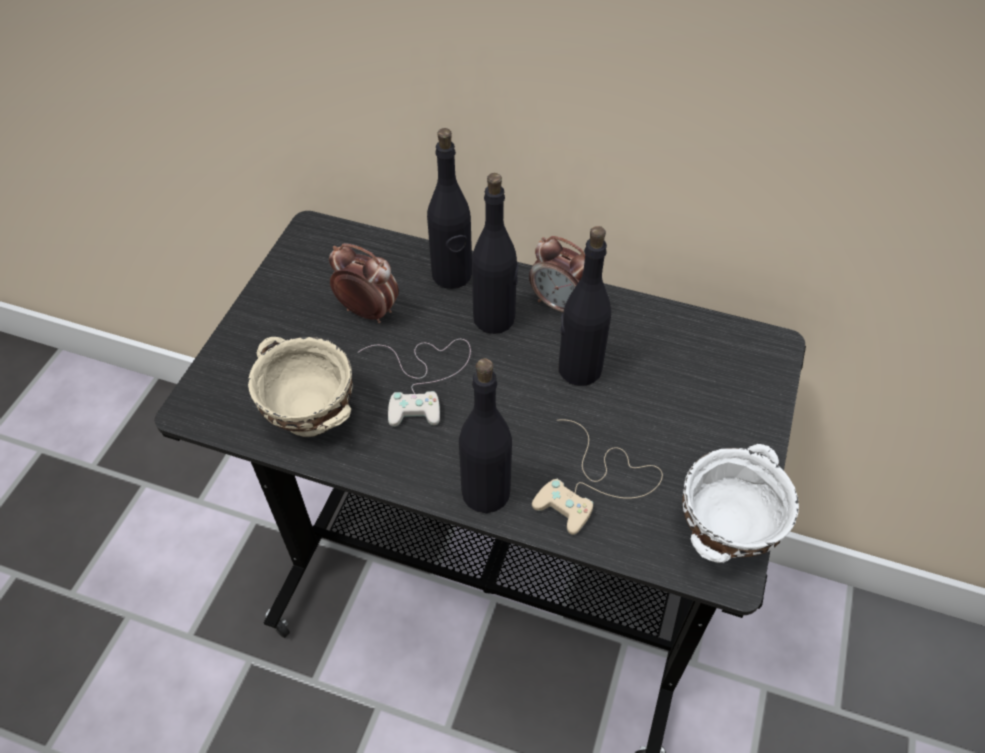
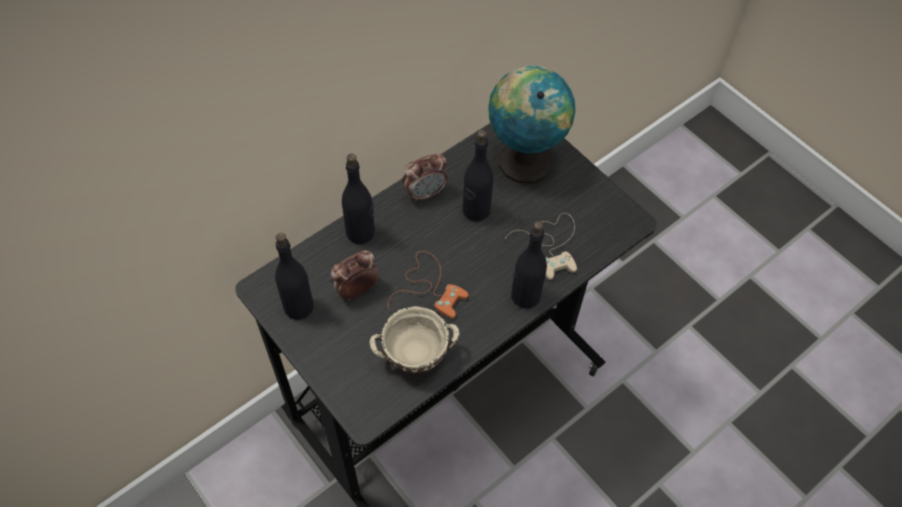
camera: 60 degrees left, 5 degrees up
white game controller [357,339,471,427] -> orange game controller [388,251,469,319]
black bottle [472,173,519,334] -> black bottle moved to [275,233,314,320]
white bowl [682,444,799,563] -> none
none -> globe [488,66,576,184]

